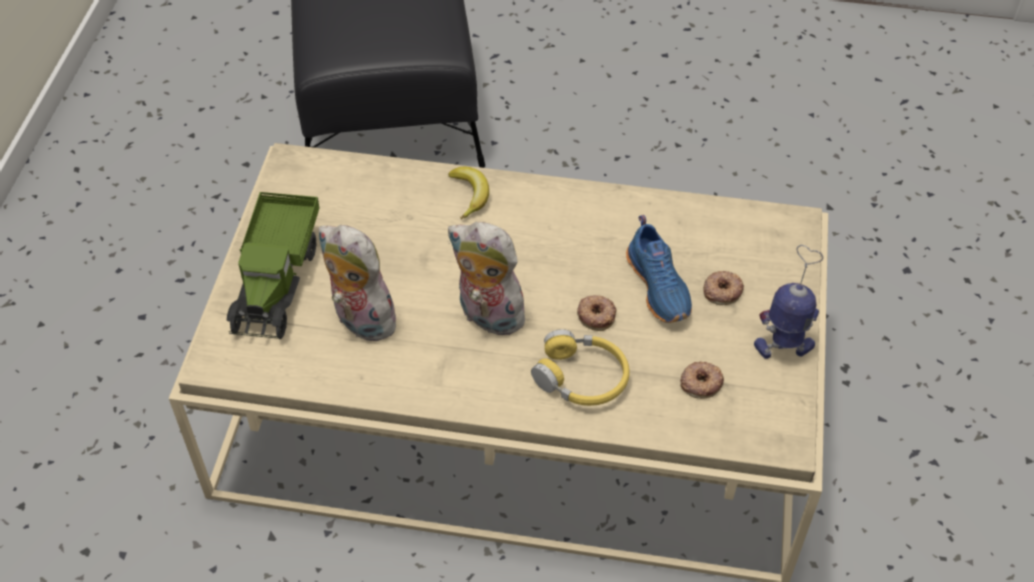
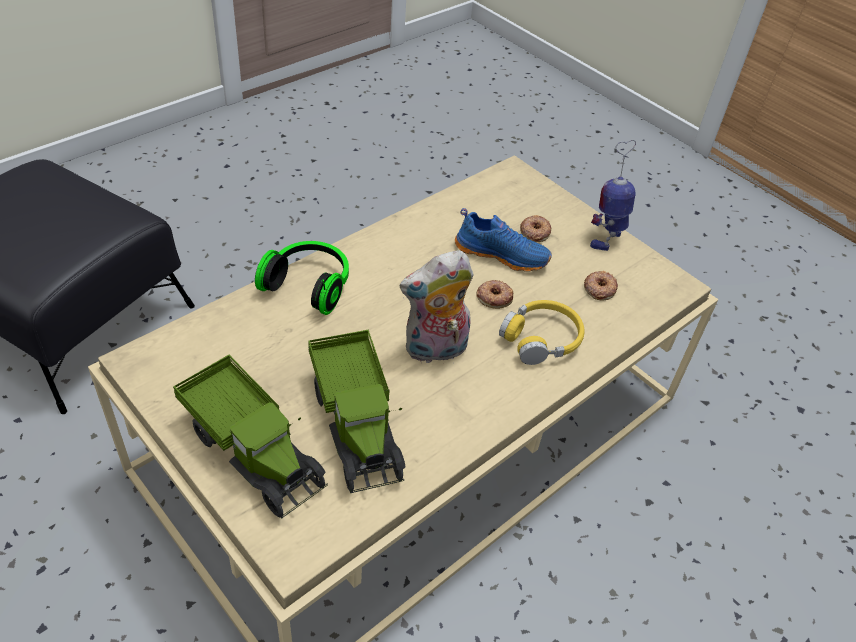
camera: 55 degrees left, 5 degrees down
plush toy [318,225,404,342] -> toy truck [308,330,405,493]
banana [448,167,489,219] -> headphones [255,241,349,315]

